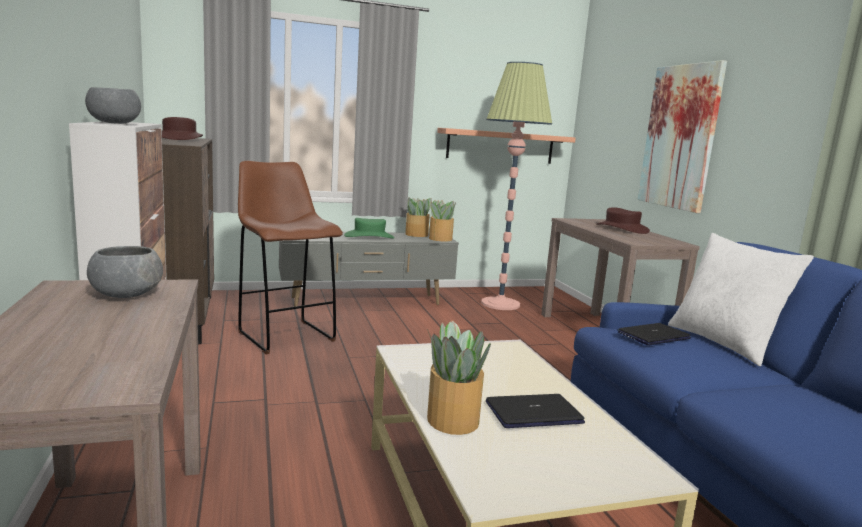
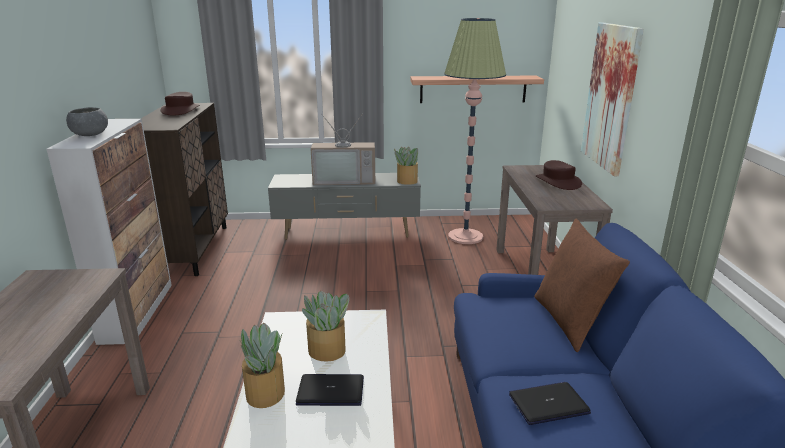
camera: 15 degrees right, 10 degrees up
grey bowl [87,246,163,298] -> none
brown stool [238,161,343,354] -> none
green hat [344,218,395,238] -> television [311,113,375,185]
potted plant [405,197,432,237] -> potted plant moved to [302,291,349,362]
laptop [617,323,691,345] -> laptop moved to [509,382,591,425]
white pillow [668,233,814,366] -> brown pillow [534,219,630,352]

